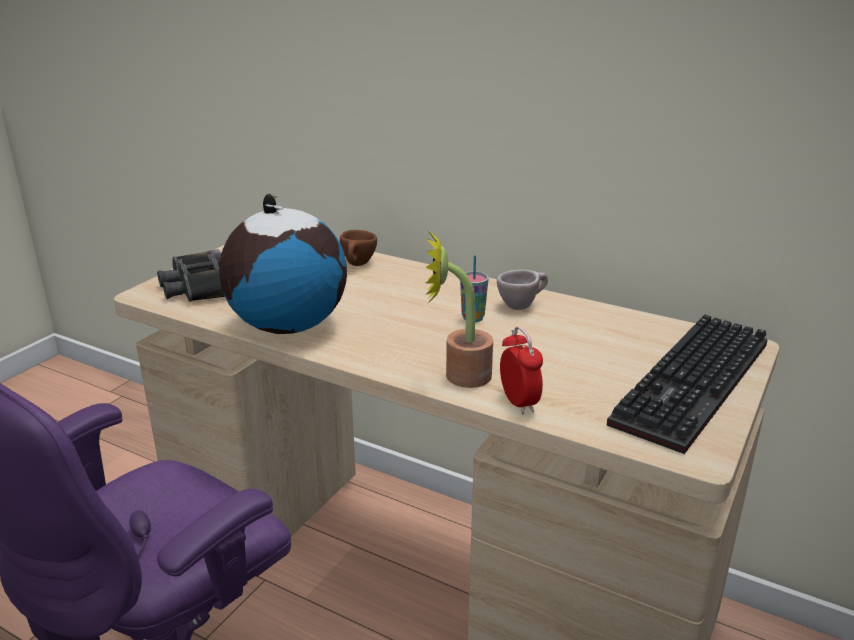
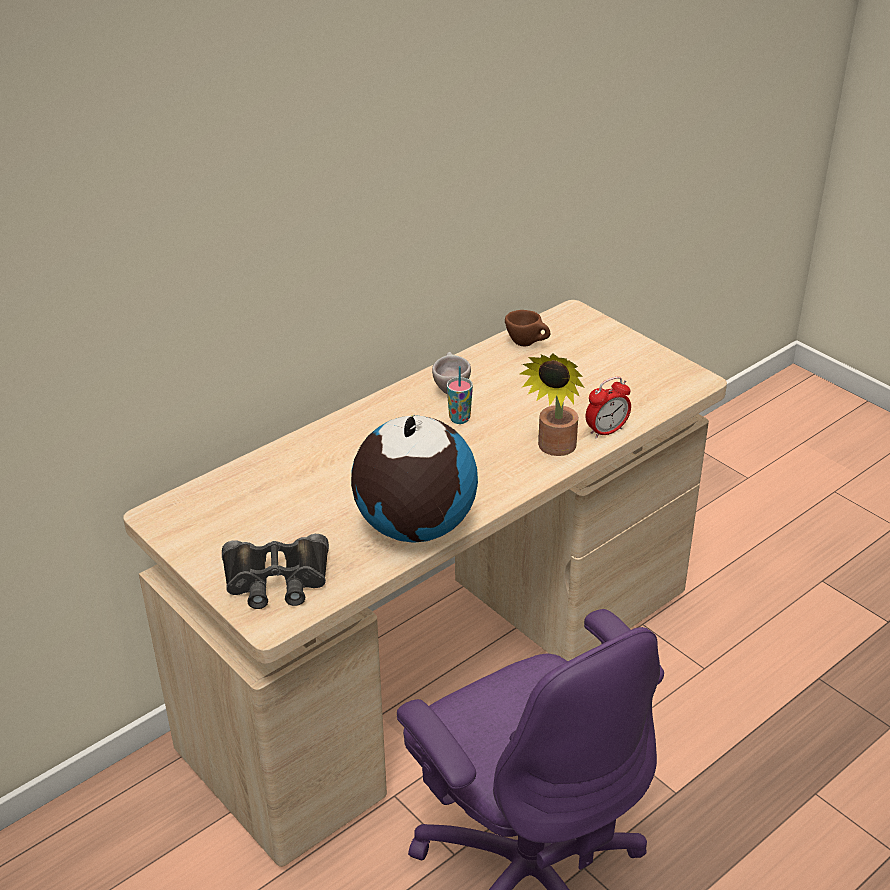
camera: 70 degrees left, 10 degrees up
brown cup [340,230,377,266] -> brown cup moved to [505,310,550,346]
alarm clock [500,326,543,414] -> alarm clock turned 150 degrees clockwise [586,377,631,439]
keyboard [607,314,768,454] -> none

